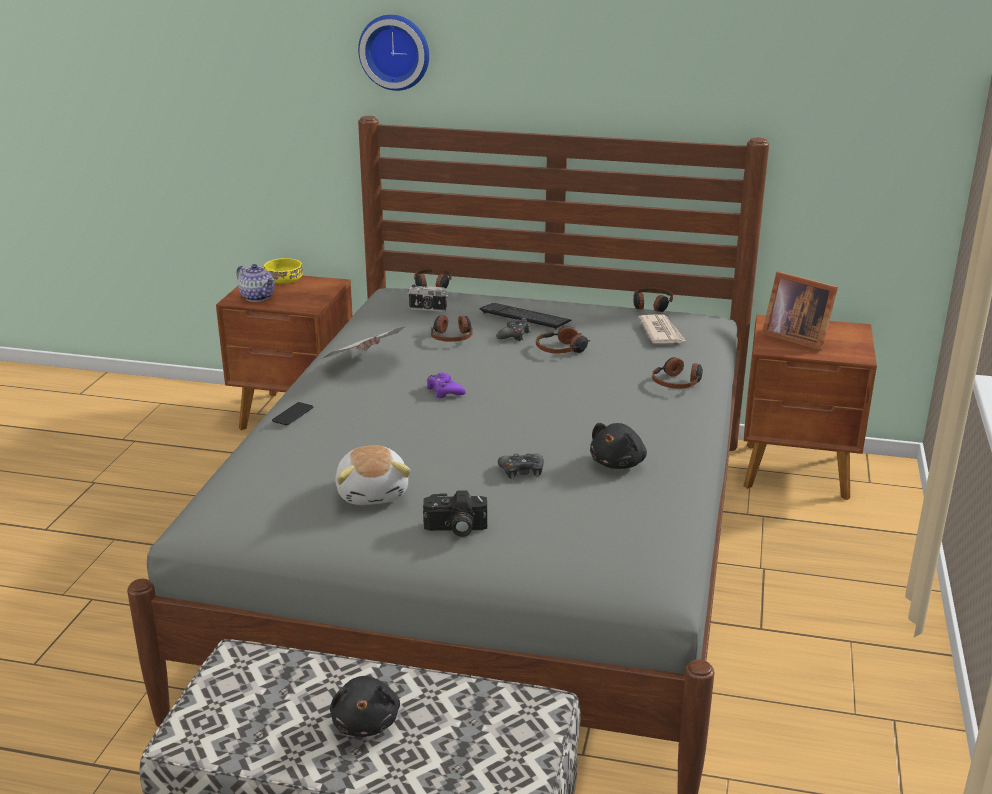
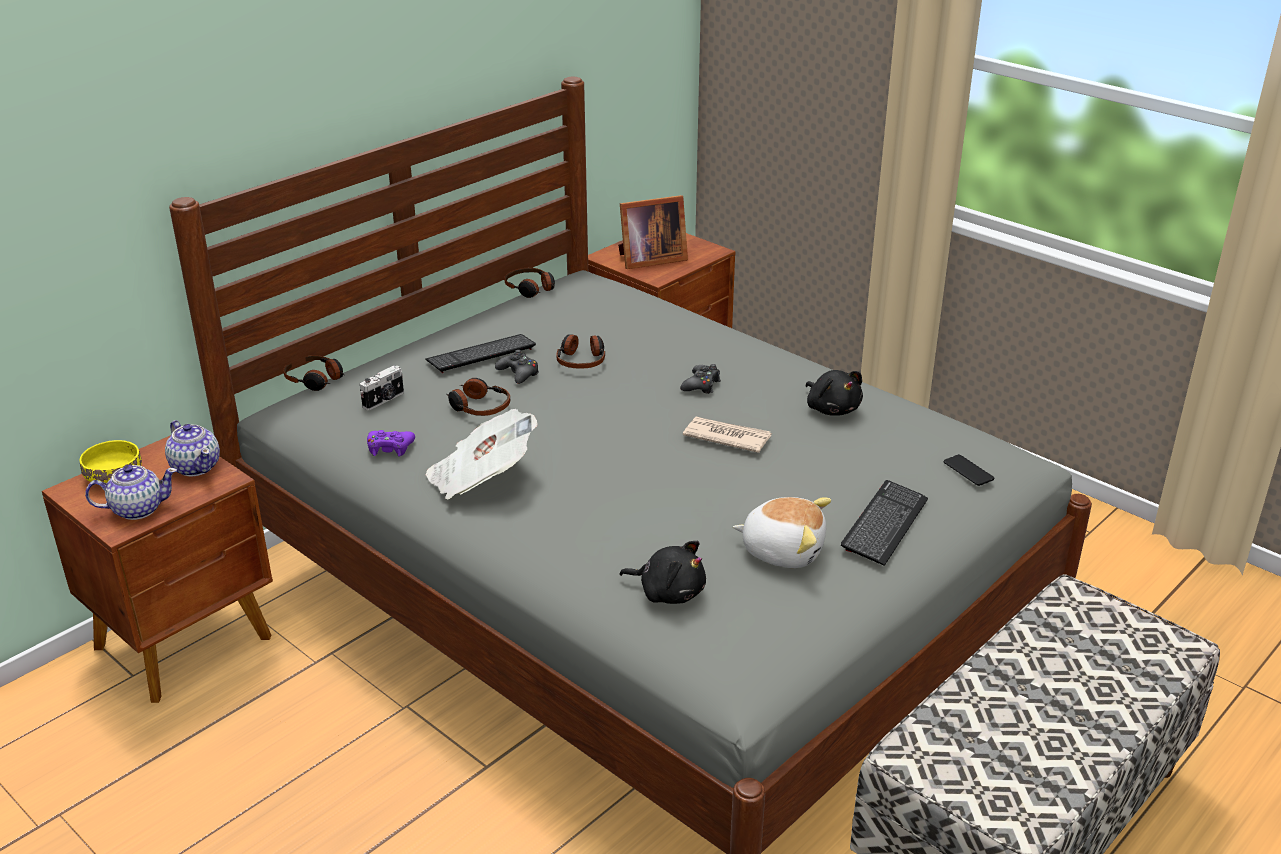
camera: 60 degrees left, 5 degrees up
phone [272,402,313,426] -> phone moved to [944,454,994,486]
black plush toy [330,676,400,737] -> black plush toy moved to [619,541,706,604]
wall clock [358,15,429,91] -> none
camera [423,491,487,537] -> keyboard [841,480,928,566]
purple game controller [426,373,466,398] -> purple game controller moved to [367,430,415,456]
black game controller [498,453,544,479] -> black game controller moved to [680,364,721,394]
newspaper [638,315,686,343] -> newspaper moved to [683,417,772,453]
headphones [652,357,703,389] -> none
none -> teapot [165,420,220,477]

